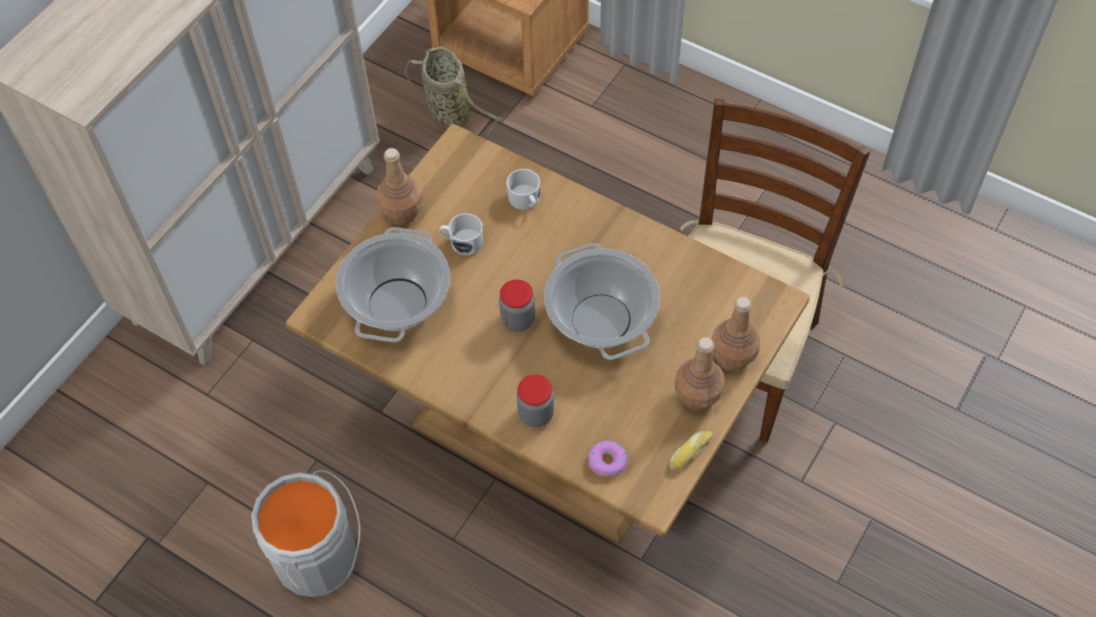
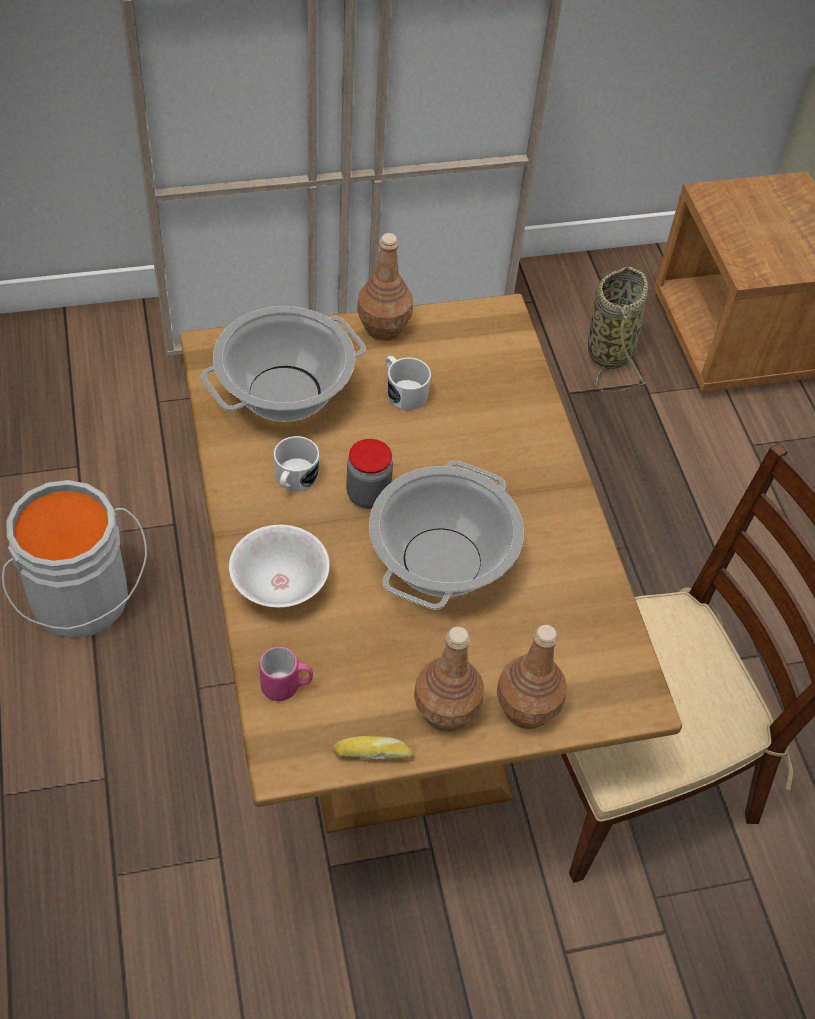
camera: 40 degrees right, 5 degrees down
white mug [506,169,540,210] -> white mug moved to [273,436,319,491]
jar [517,375,554,427] -> white bowl [229,525,330,607]
donut [588,440,628,477] -> pink mug [259,646,313,701]

